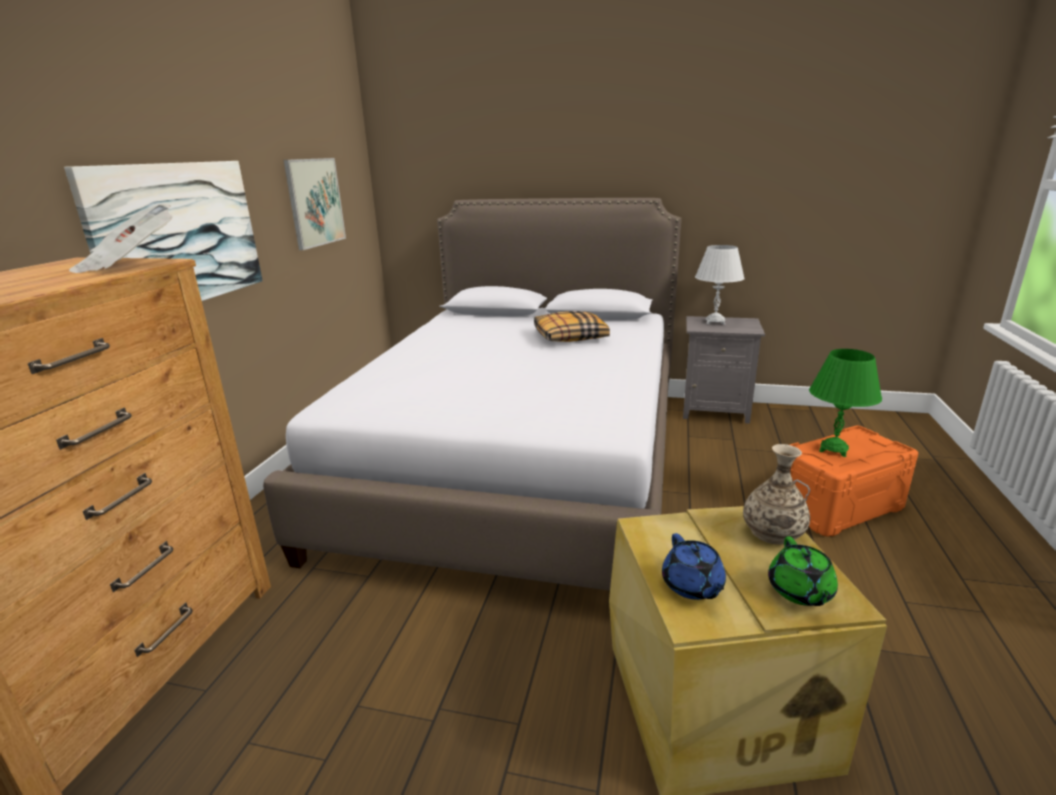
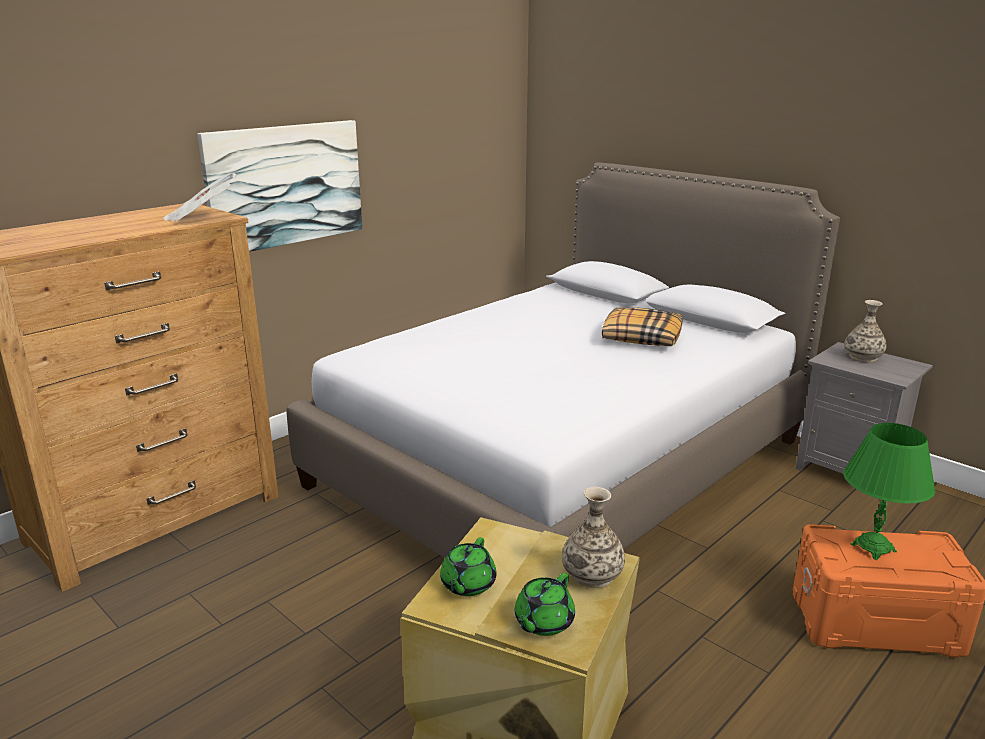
camera: 30 degrees right, 0 degrees up
picture [283,158,346,250] -> none
blue teapot [662,533,726,600] -> green teapot [440,537,496,596]
white table lamp [695,245,745,325] -> vase [844,300,886,362]

